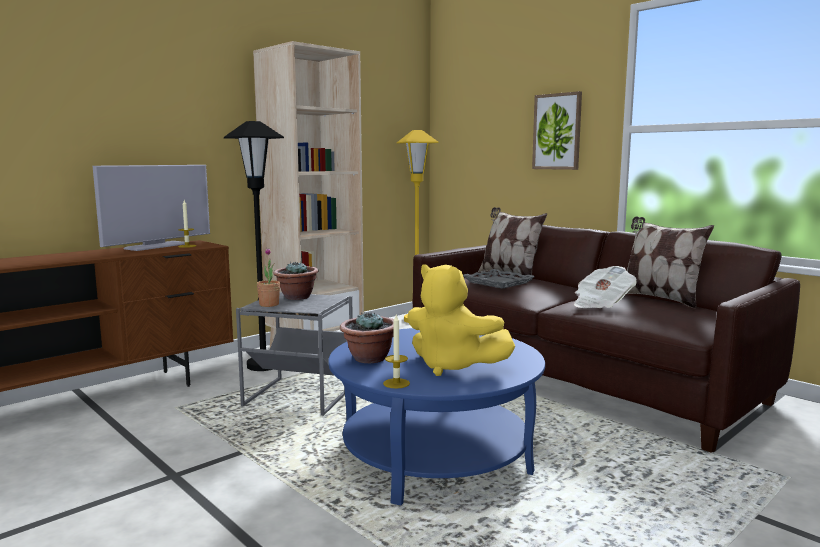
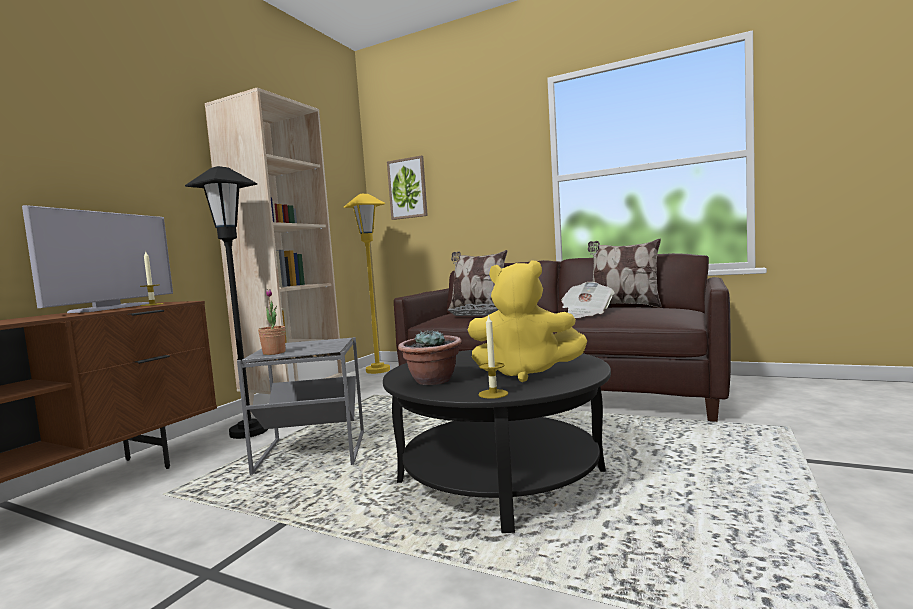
camera: 20 degrees left, 5 degrees down
potted plant [273,262,319,300] -> none
blue coffee table [329,328,545,505] -> black coffee table [383,350,611,533]
picture [532,91,582,170] -> picture moved to [387,155,428,220]

